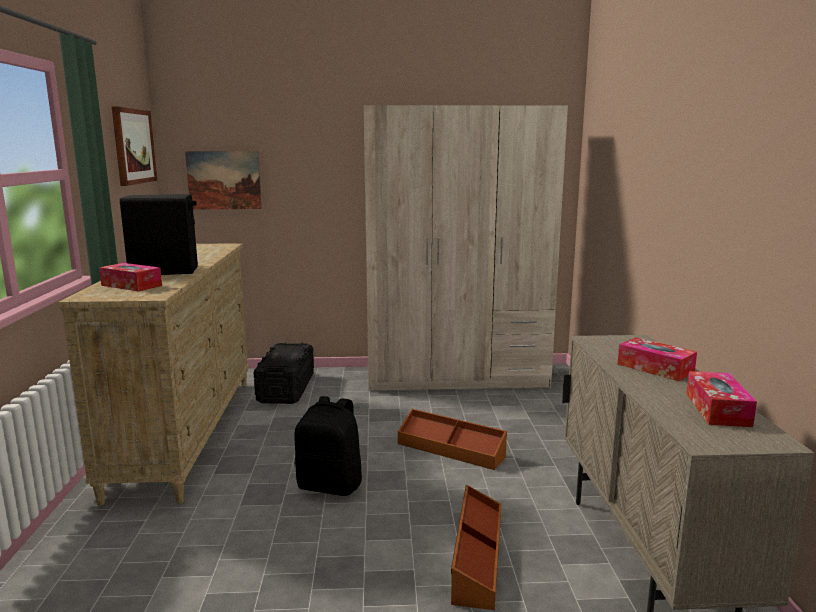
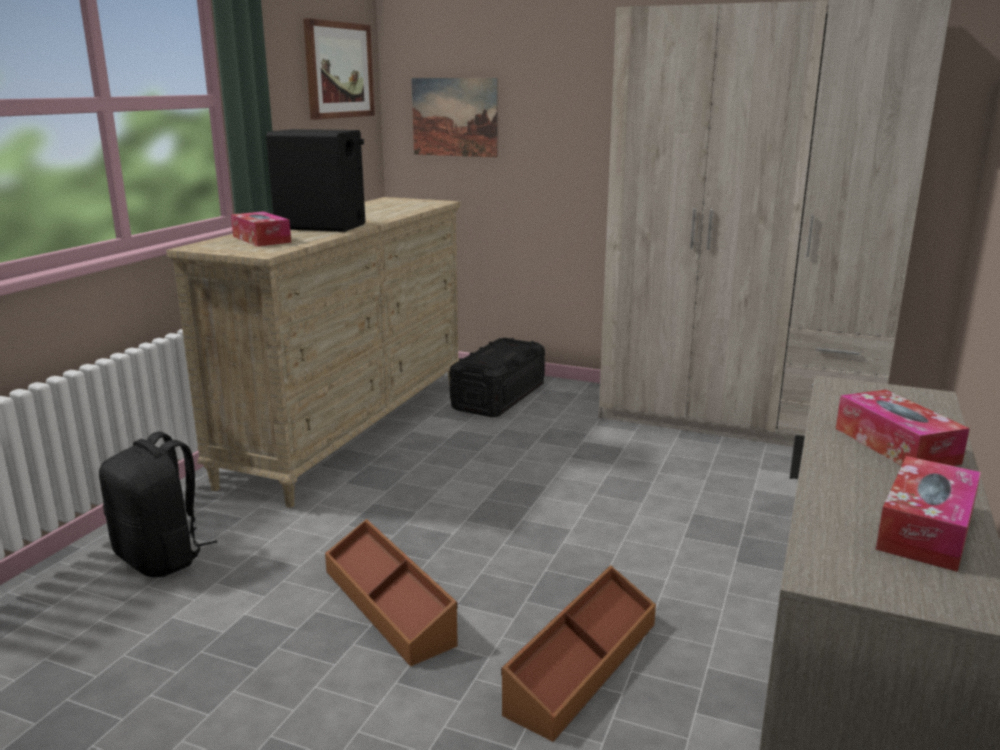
camera: 25 degrees right, 5 degrees up
black backpack [294,396,362,496] -> black backpack moved to [99,432,217,577]
brown storage box [398,409,507,470] -> brown storage box moved to [325,519,458,667]

